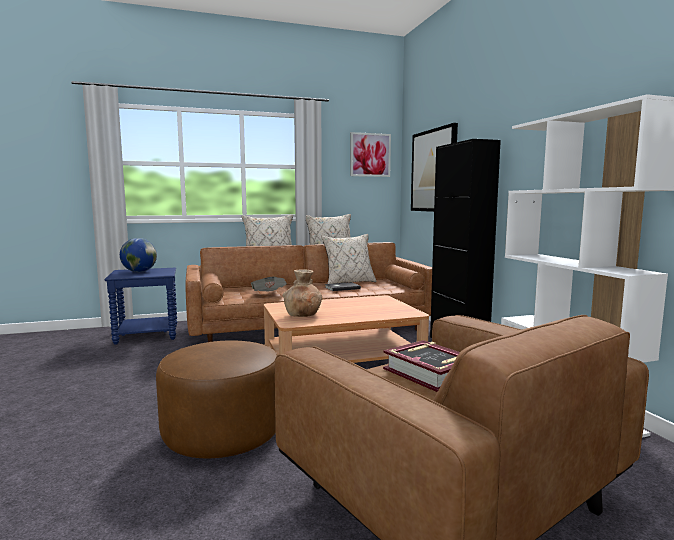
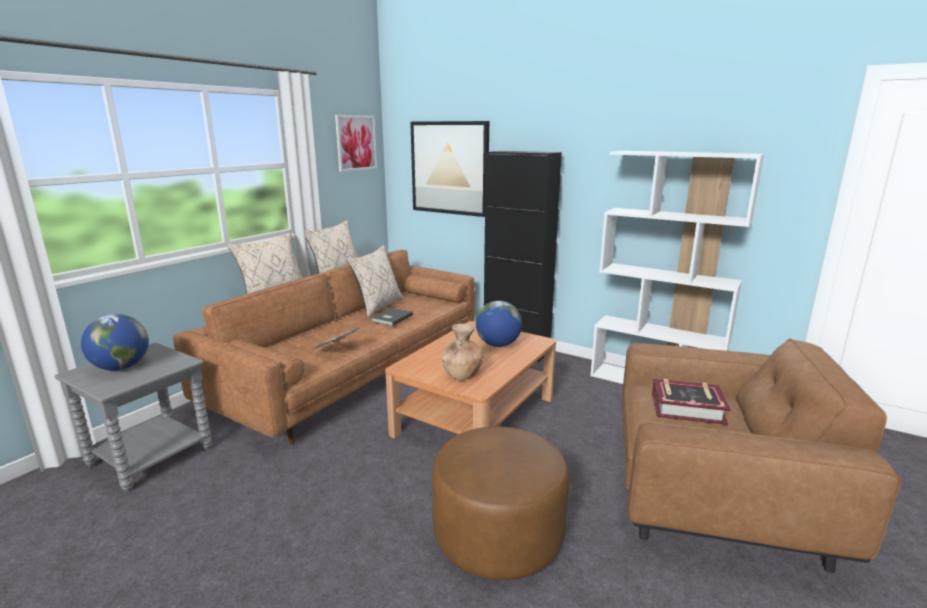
camera: 40 degrees left, 10 degrees up
blue side table [105,268,178,345] -> grey side table [55,343,212,492]
none -> globe [476,301,522,347]

